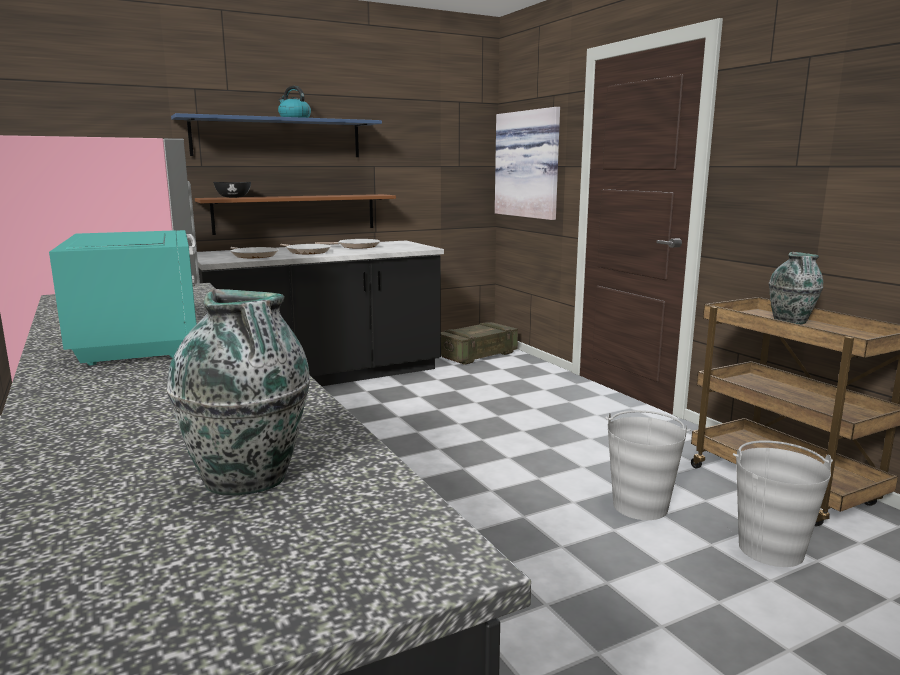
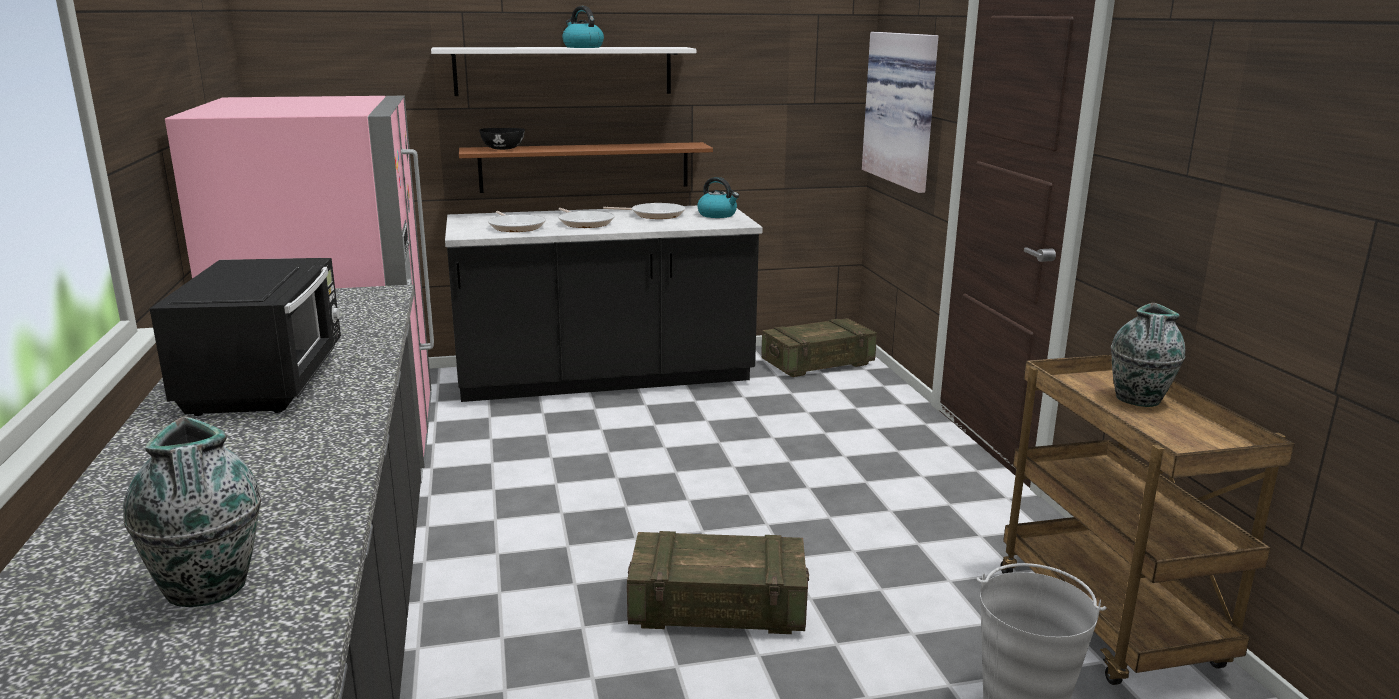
camera: 15 degrees right, 5 degrees up
turquoise microwave [49,230,197,365] -> black microwave [150,258,341,416]
blue shelf [171,113,382,157] -> white shelf [431,47,696,96]
grey bucket [605,410,691,520] -> none
none -> crate [627,531,809,634]
none -> kettle [697,177,739,218]

